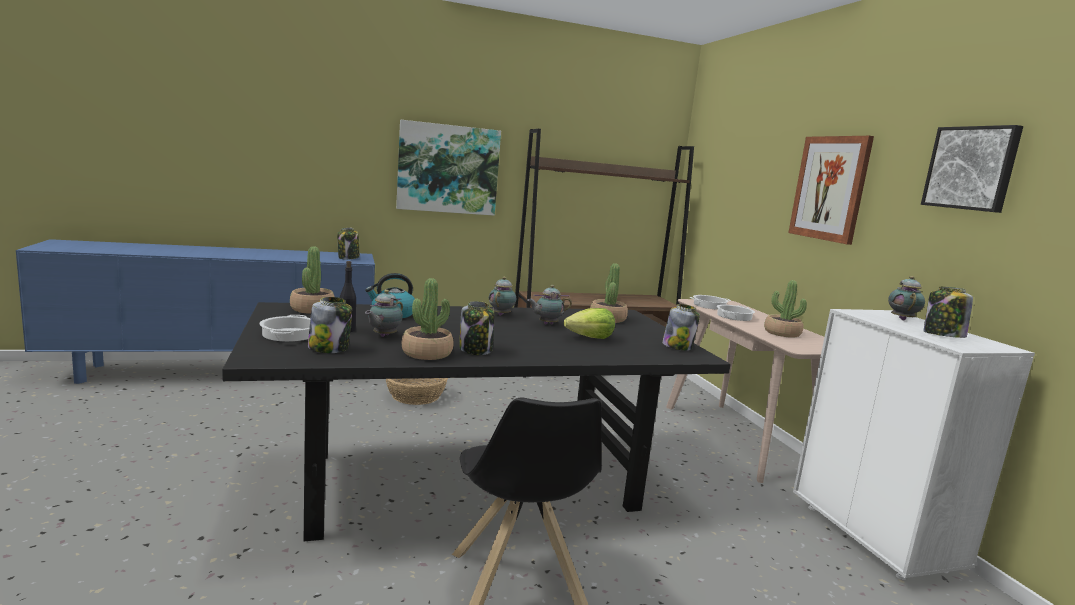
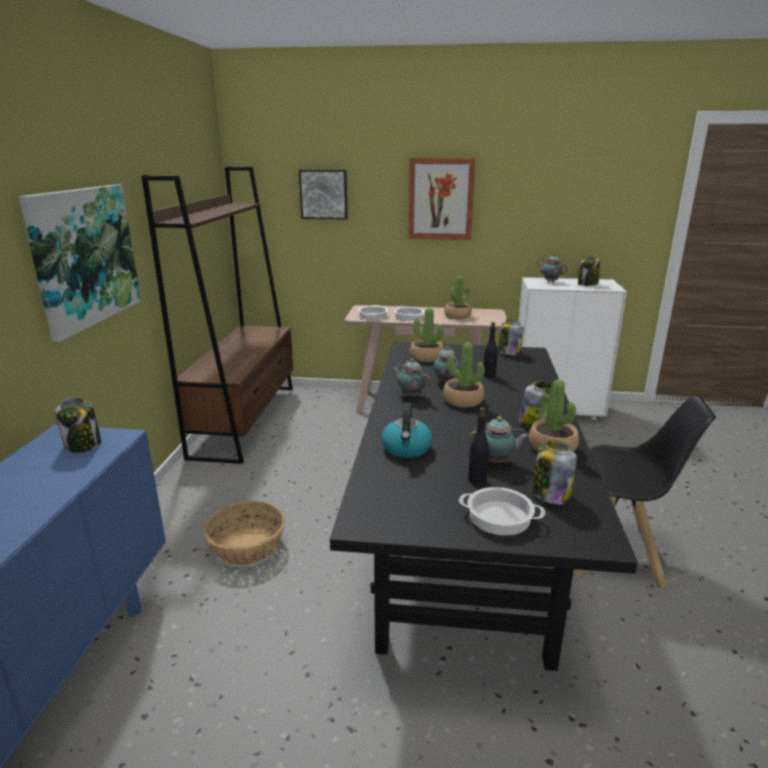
camera: 65 degrees left, 10 degrees up
potted plant [290,246,335,314] -> potted plant moved to [443,342,485,408]
teapot [365,290,403,337] -> teapot turned 45 degrees counterclockwise [469,416,530,463]
lettuce [564,308,615,339] -> black bottle [484,322,498,377]
picture [921,125,1023,213] -> picture moved to [299,170,348,220]

